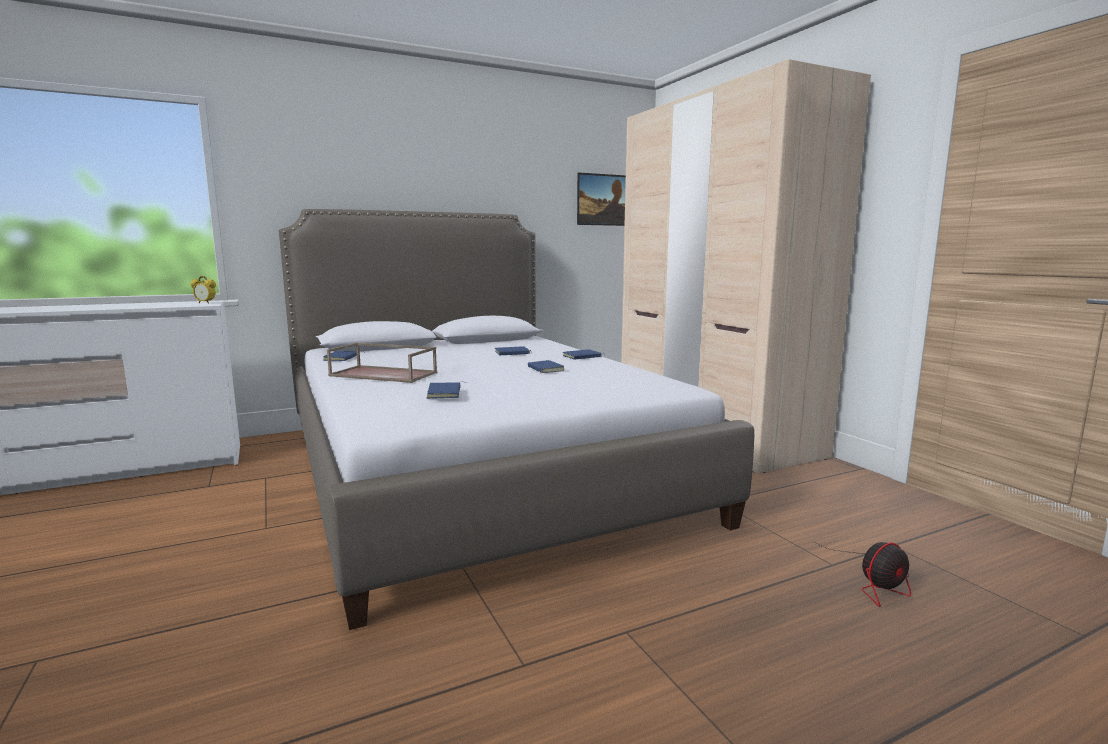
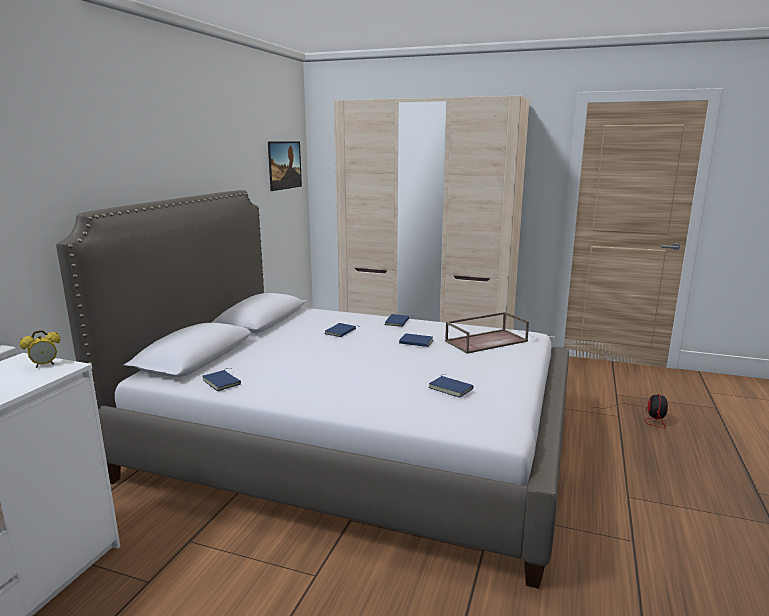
camera: 45 degrees left, 5 degrees up
brown tray [327,343,437,383] -> brown tray moved to [445,312,529,354]

